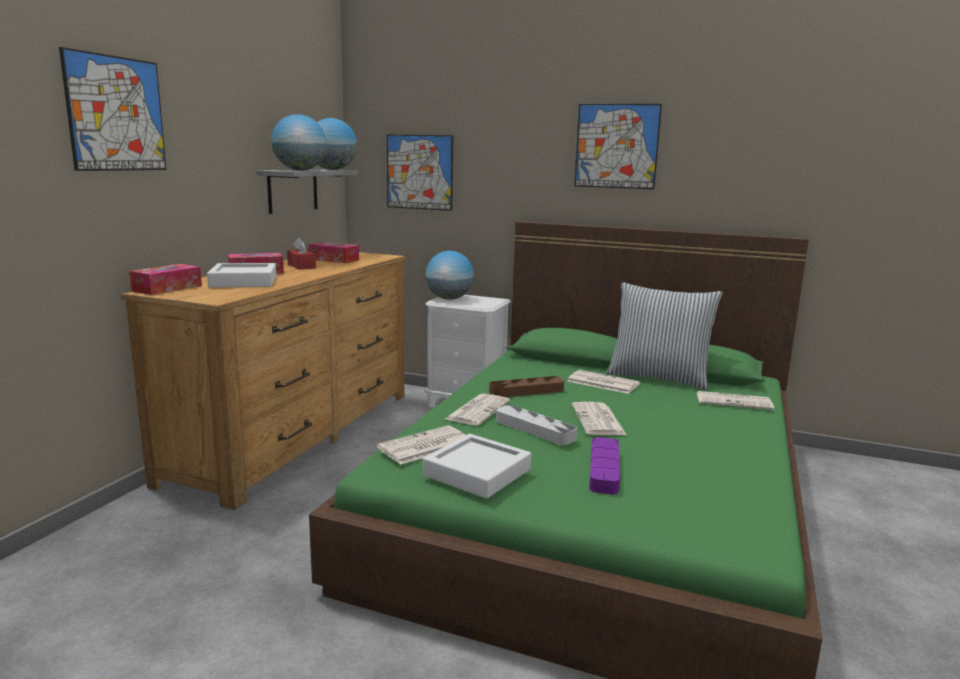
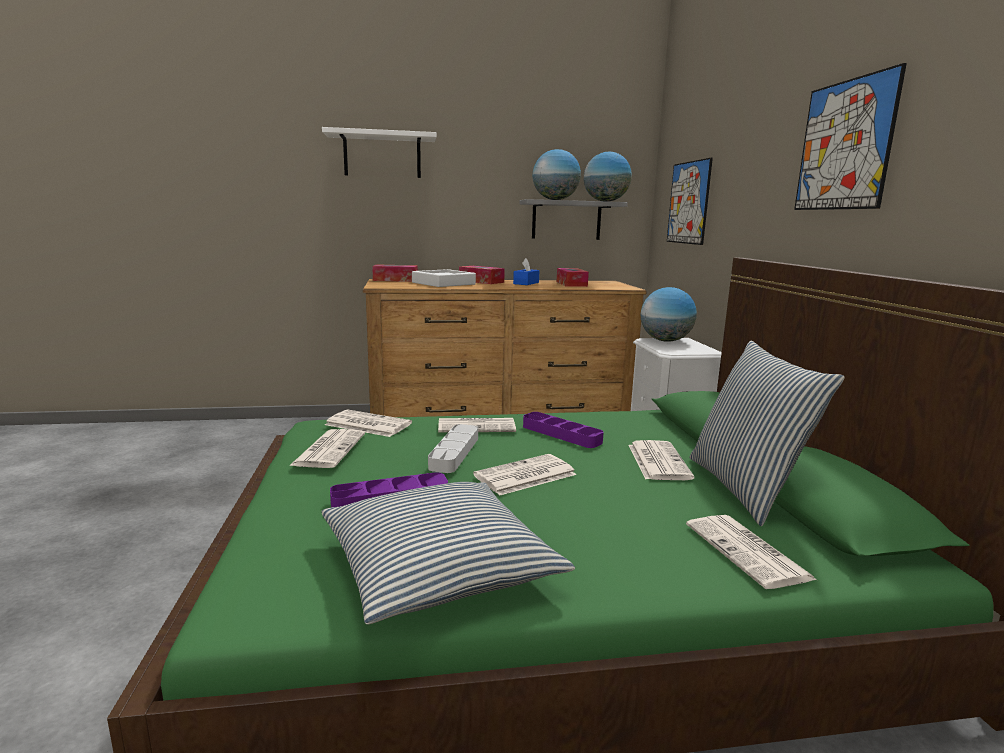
camera: 60 degrees right, 0 degrees up
picture [59,47,166,171] -> white shelf [322,127,437,178]
red tissue box [287,238,316,269] -> blue tissue box [513,258,540,285]
white tray [423,434,531,498] -> newspaper [289,429,365,468]
brown tray [489,376,564,397] -> purple tray [523,412,604,448]
none -> pillow [322,482,575,624]

